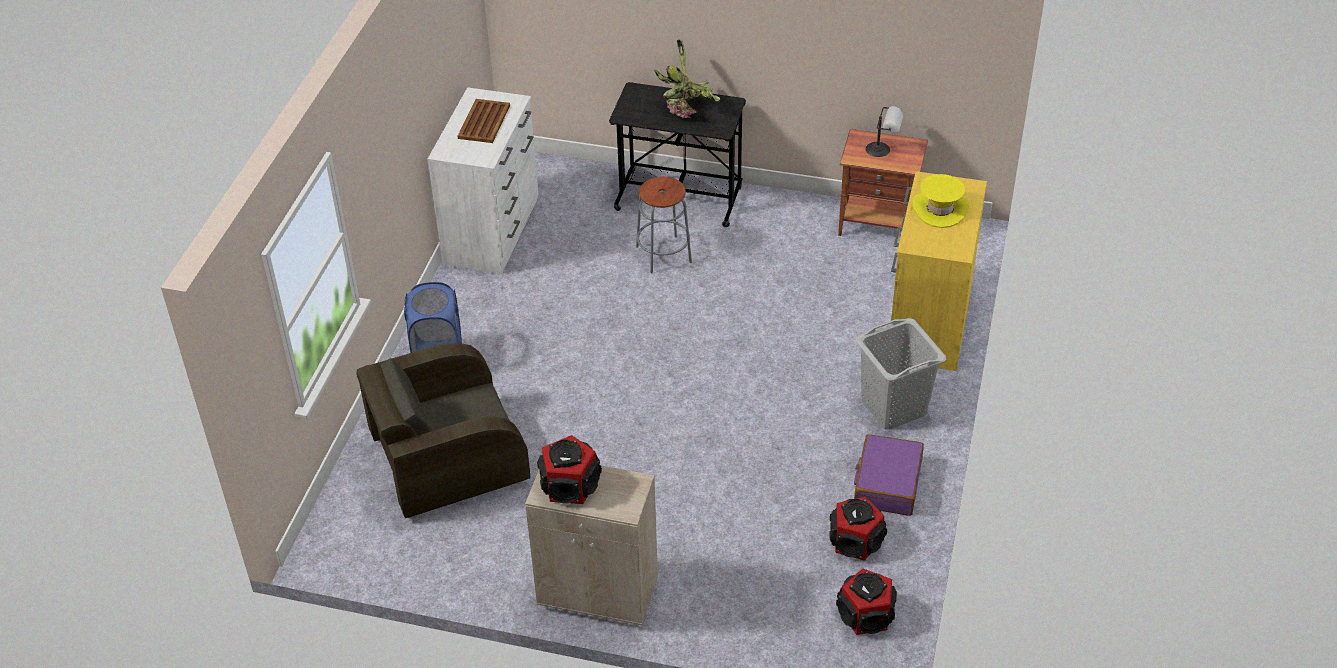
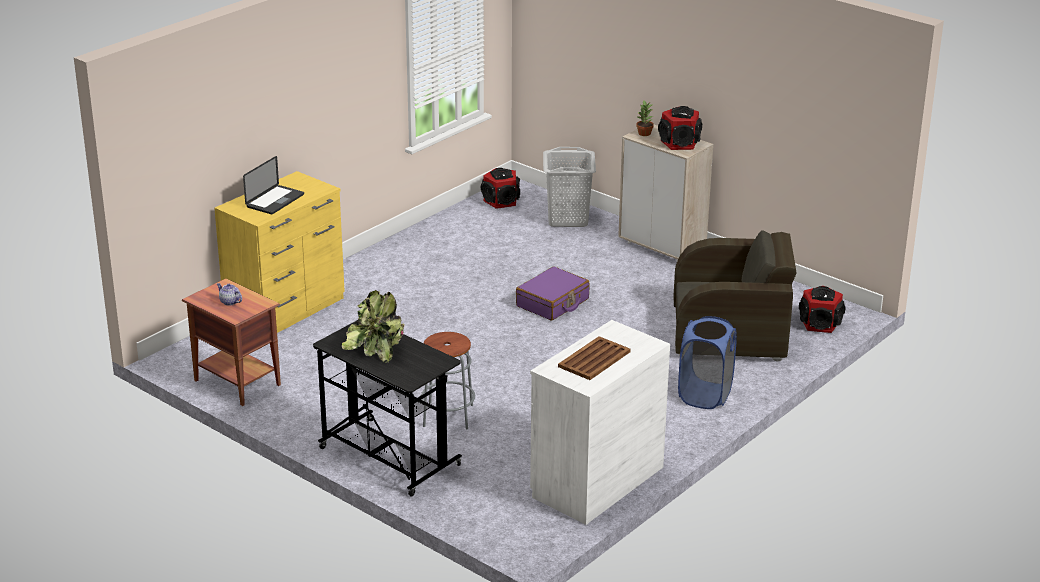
camera: 155 degrees left, 15 degrees down
speaker [829,497,887,561] -> speaker moved to [799,286,846,333]
purple suitcase [854,434,924,516] -> purple suitcase moved to [516,266,590,321]
grey laundry basket [855,318,946,430] -> grey laundry basket moved to [543,147,596,227]
table lamp [865,106,903,157] -> teapot [217,283,242,306]
yellow hat [912,174,969,228] -> laptop [243,156,304,214]
none -> potted plant [636,101,654,136]

